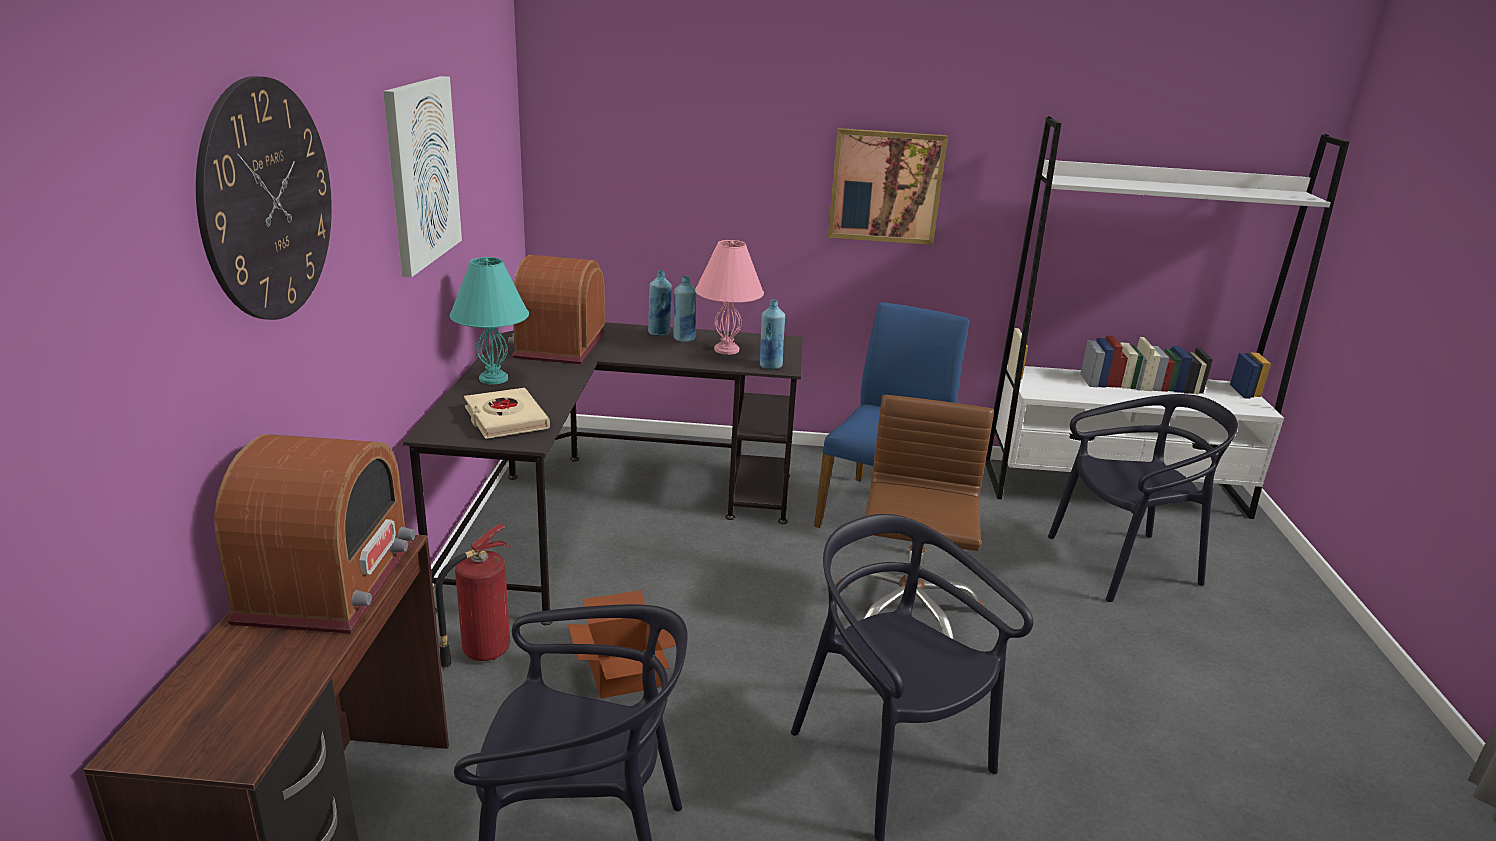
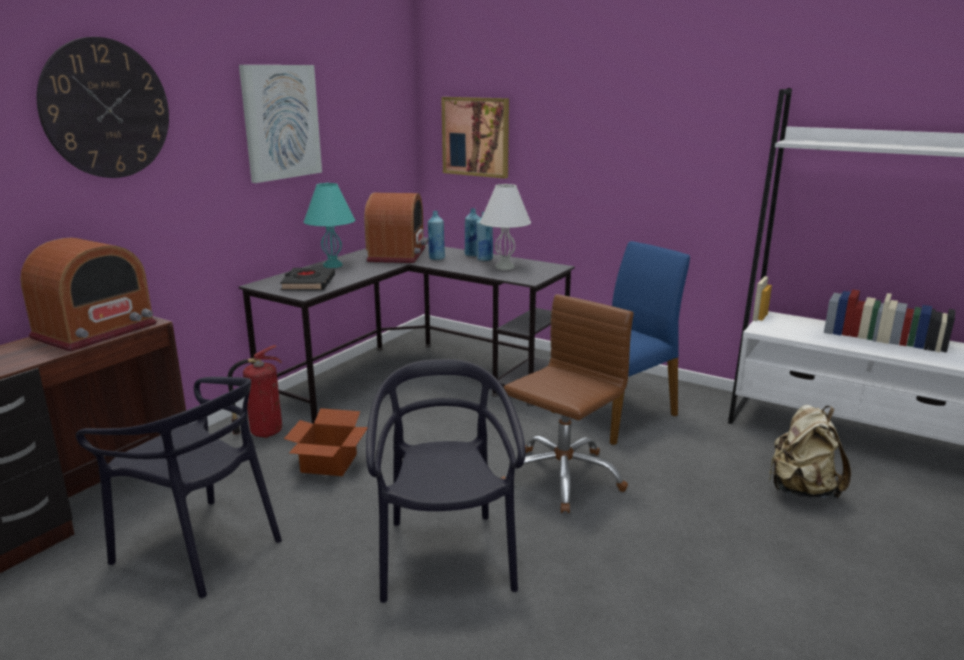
camera: 30 degrees right, 5 degrees down
beige book [464,388,550,439] -> black book [280,268,335,290]
radio [508,255,605,365] -> radio turned 150 degrees clockwise [364,193,428,263]
pink table lamp [695,240,764,355] -> white table lamp [480,184,531,270]
blue bottle [760,299,785,370] -> blue bottle moved to [428,211,445,260]
picture [828,128,948,245] -> picture moved to [441,97,509,179]
black chair [1048,394,1238,602] -> beige backpack [769,405,851,499]

